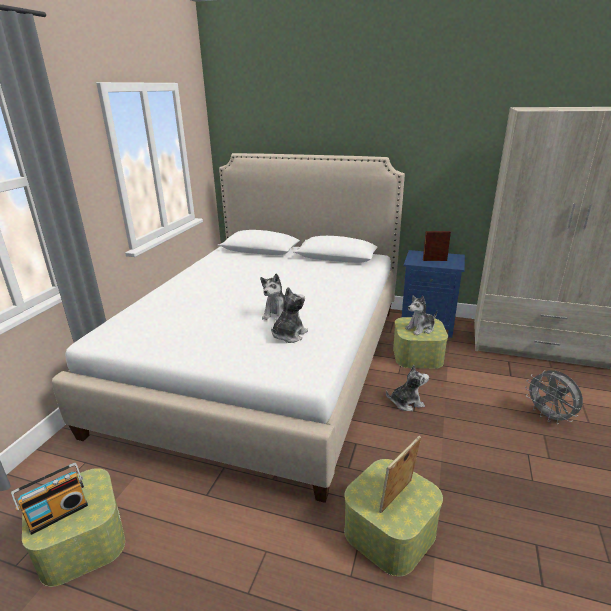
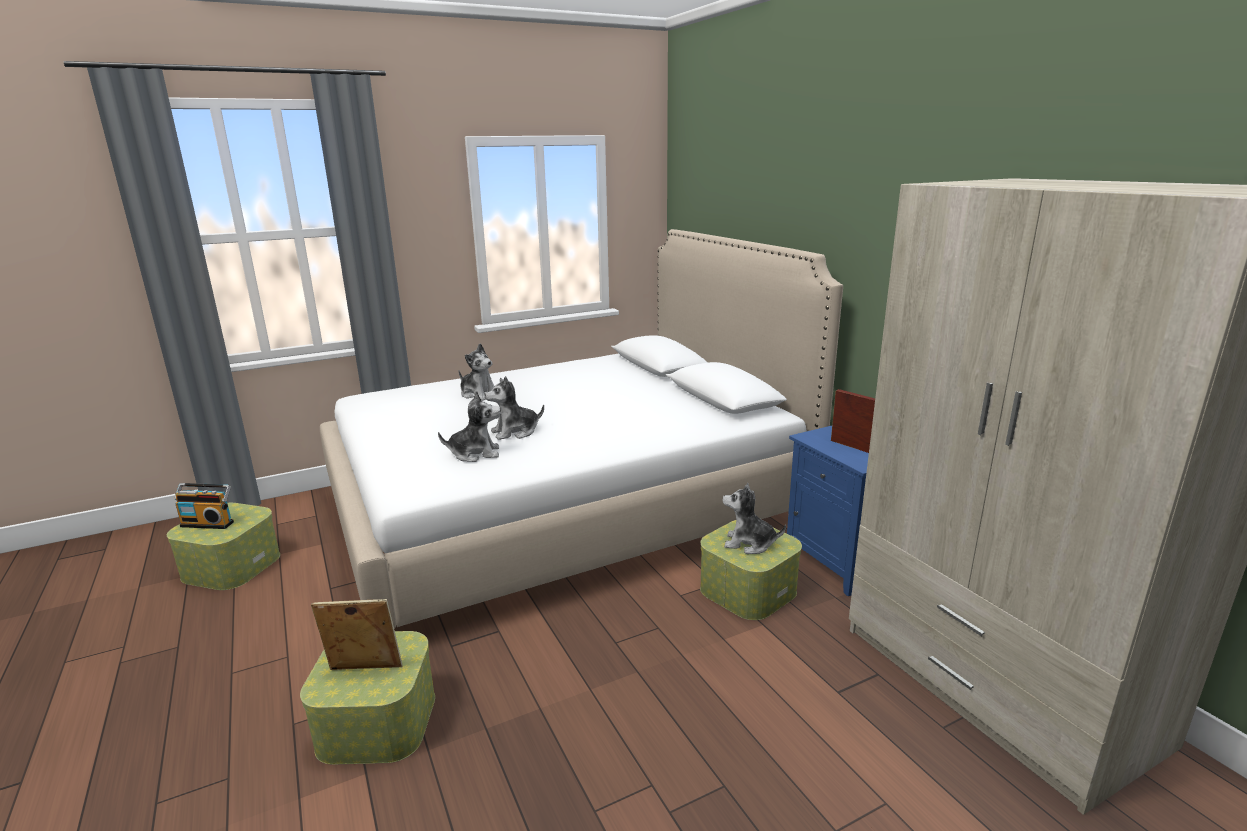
camera: 45 degrees right, 5 degrees down
plush toy [386,365,429,411] -> plush toy moved to [459,344,495,401]
grey fan [525,370,583,424] -> none

